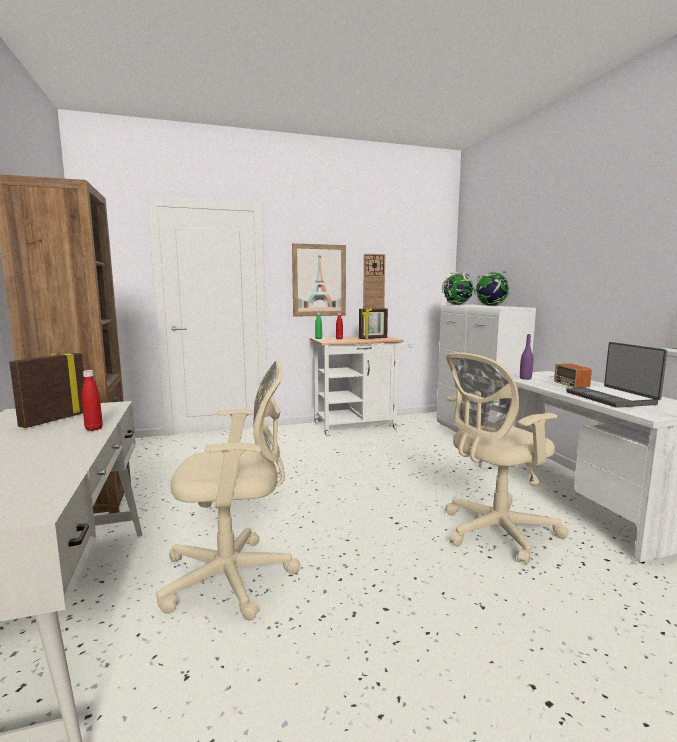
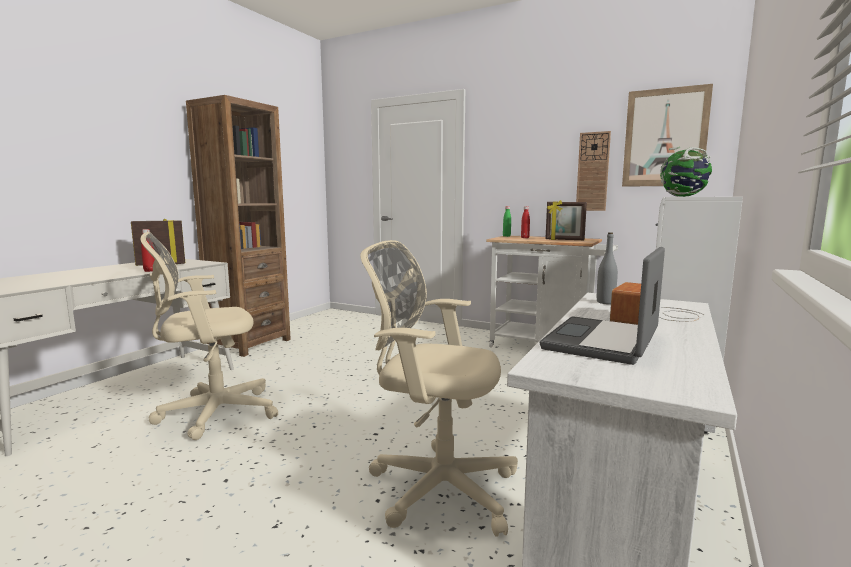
camera: 45 degrees right, 0 degrees up
beige office chair [156,360,300,620] -> beige office chair turned 120 degrees clockwise [140,232,278,440]
picture [292,243,346,317] -> picture moved to [622,84,713,187]
globe [474,271,510,306] -> none
purple bottle [520,334,533,380] -> grey bottle [597,232,618,304]

